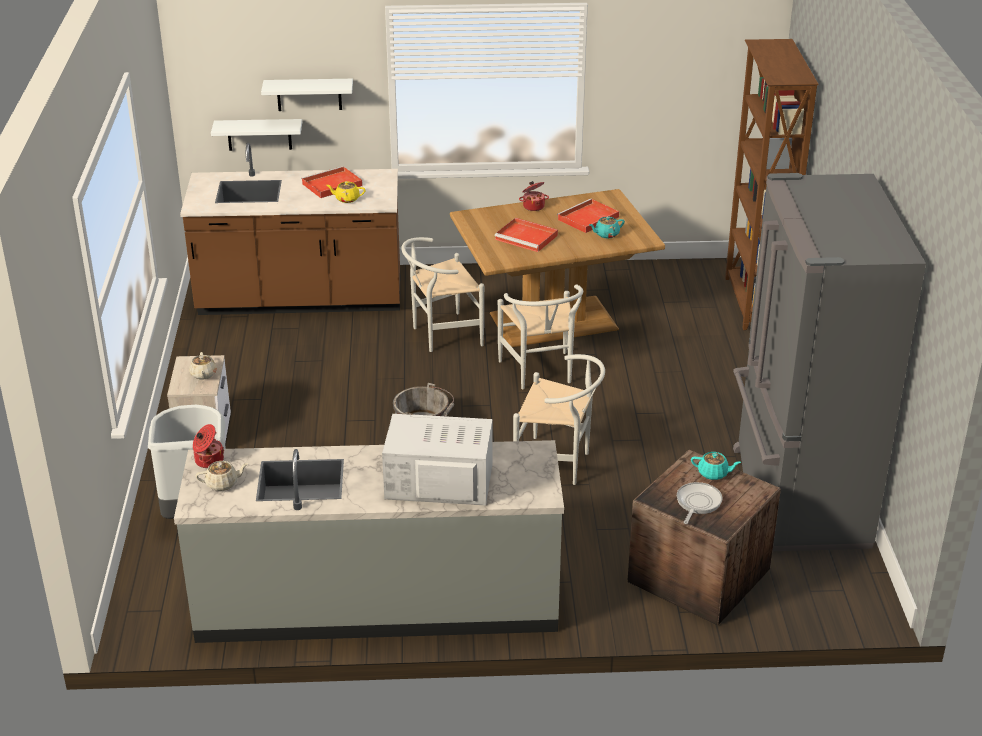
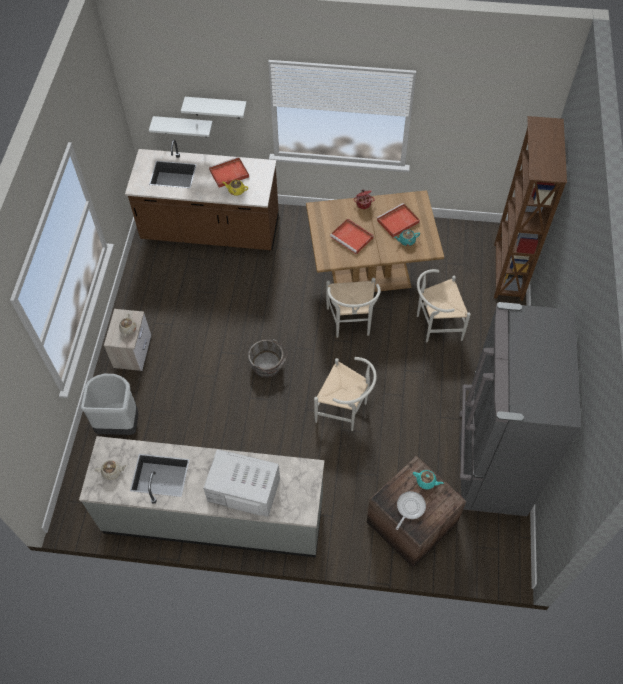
camera: 10 degrees right, 25 degrees up
cooking pot [193,424,224,468] -> none
white chair [401,237,484,352] -> white chair moved to [417,269,471,342]

